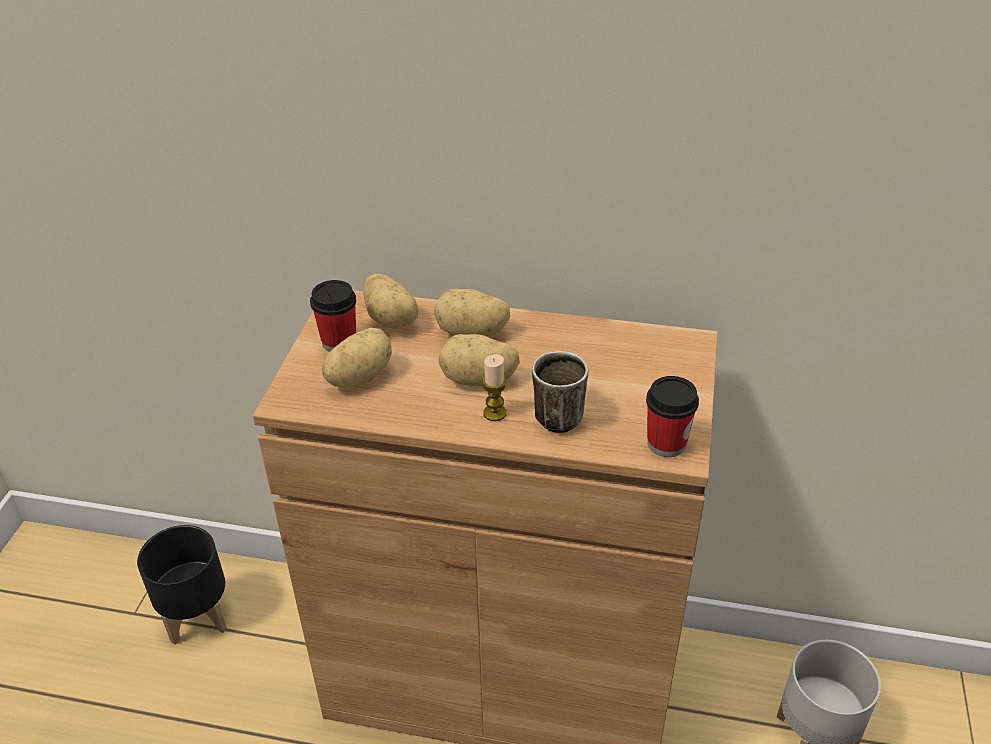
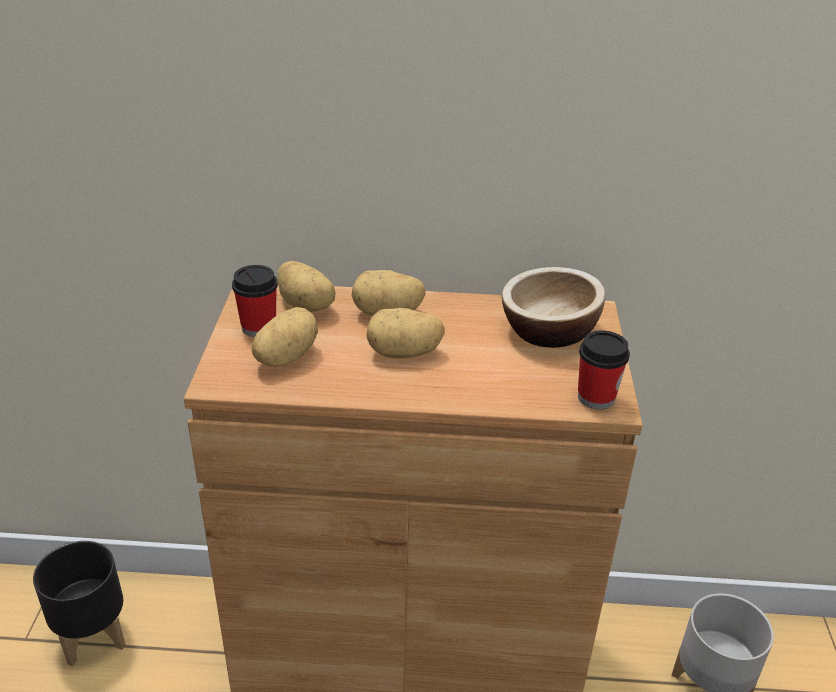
camera: 10 degrees left, 5 degrees down
candle [482,354,507,421] -> none
mug [532,351,588,433] -> none
none -> bowl [502,267,605,348]

